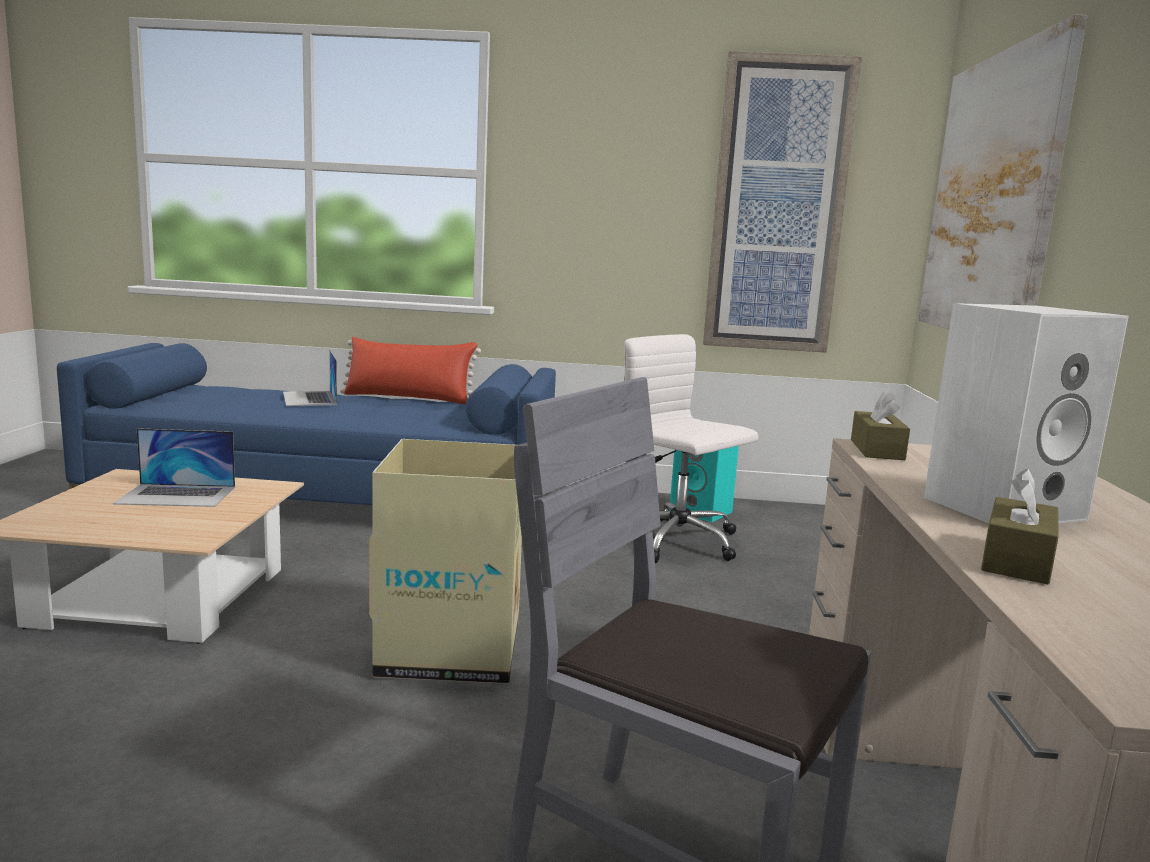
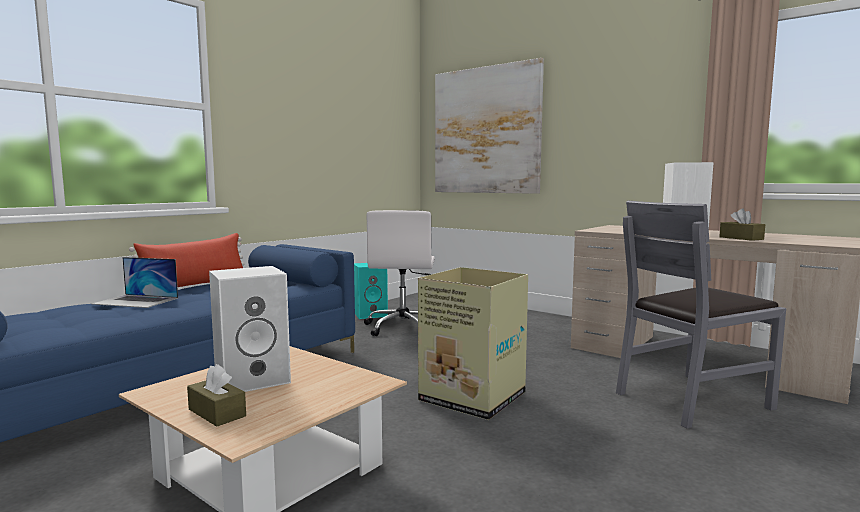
camera: 55 degrees left, 5 degrees down
laptop [113,428,235,507] -> white speaker [209,266,291,392]
white office chair [624,334,758,563] -> white office chair turned 75 degrees counterclockwise [364,210,435,336]
picture [703,51,862,353] -> none
brown tissue box [851,389,910,460] -> brown tissue box moved to [187,364,246,427]

